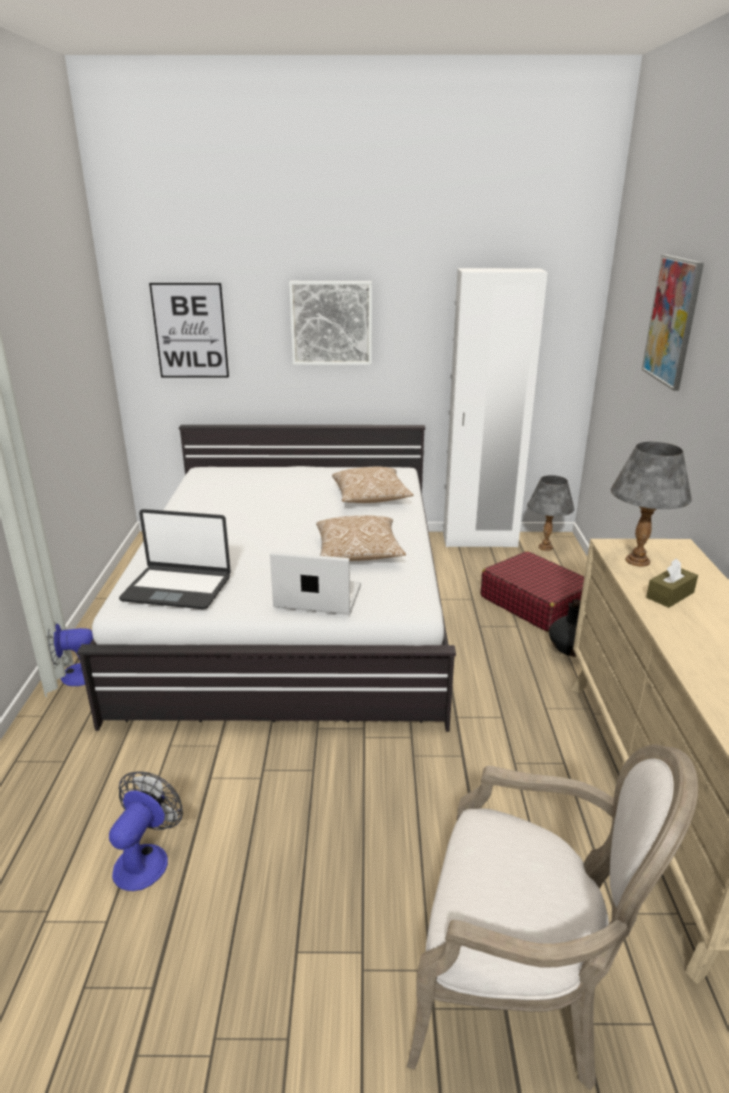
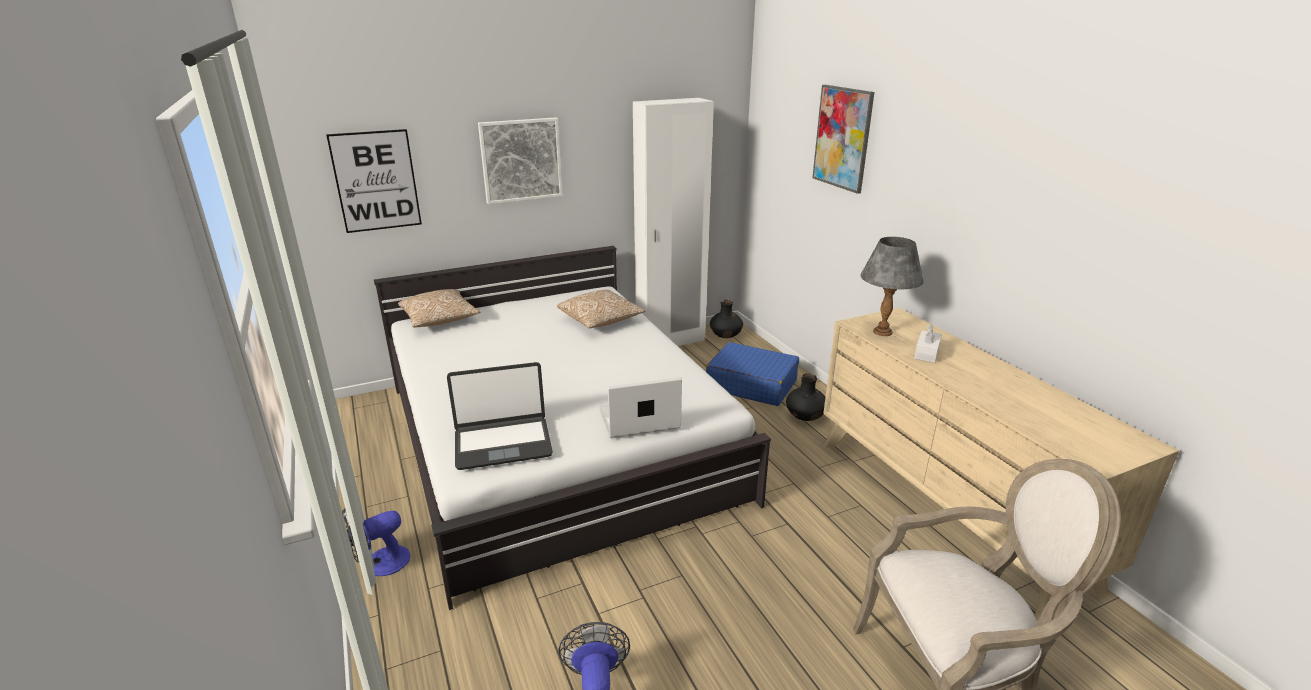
camera: 25 degrees left, 0 degrees up
pillow [316,515,406,561] -> pillow moved to [398,289,481,327]
red suitcase [481,551,584,632] -> blue suitcase [706,342,799,406]
grey table lamp [527,475,574,551] -> black vase [710,300,743,338]
brown tissue box [646,558,698,608] -> white tissue box [914,324,942,363]

